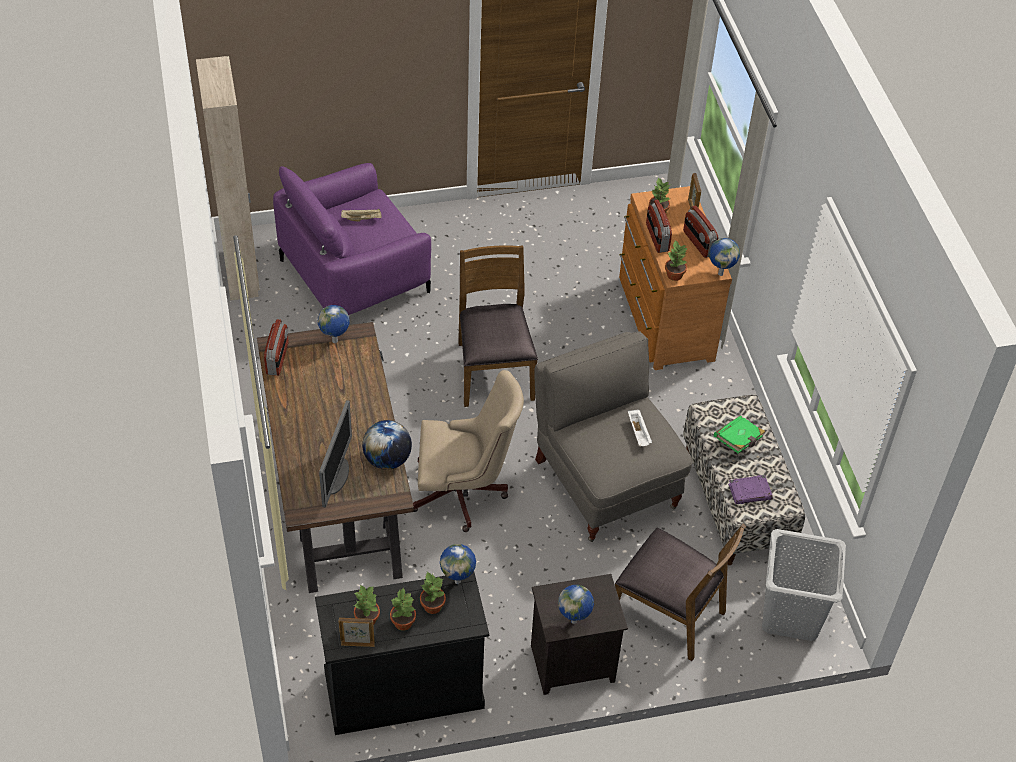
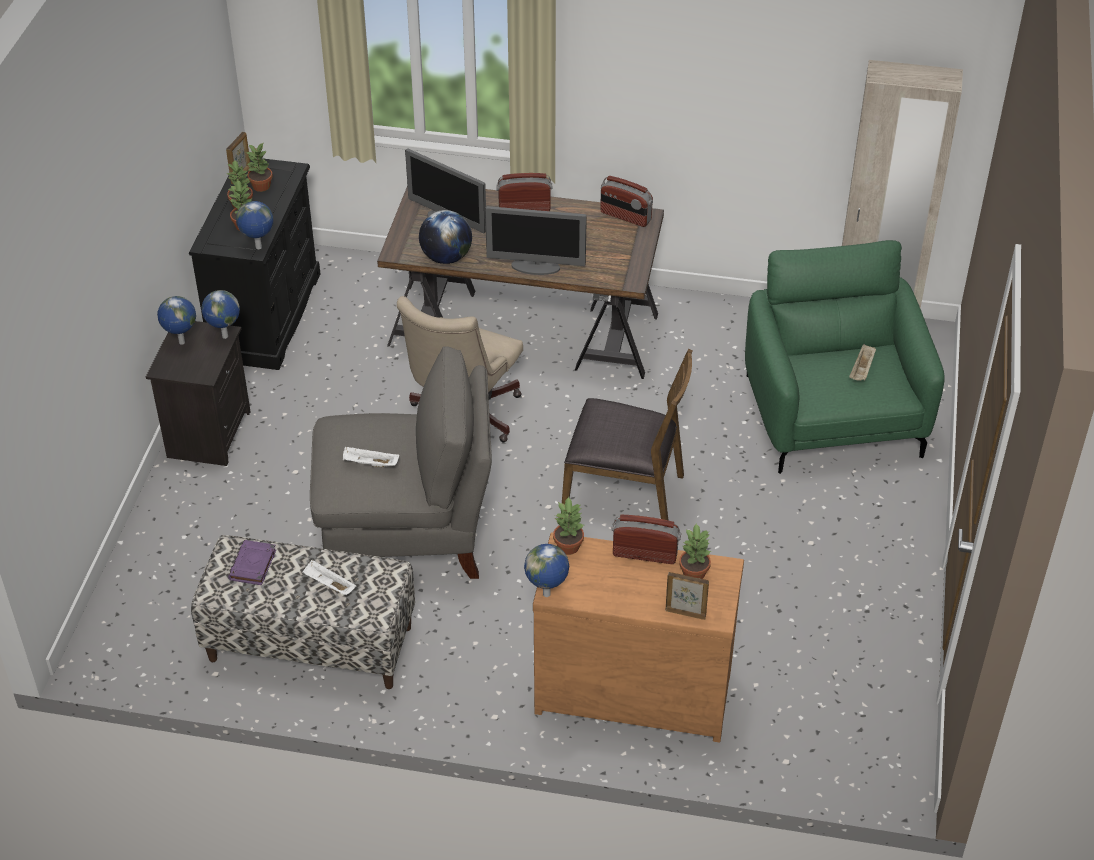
camera: 115 degrees right, 5 degrees down
purple armchair [273,163,431,315] -> green armchair [745,240,945,474]
globe [318,305,349,343] -> globe moved to [201,290,240,339]
brown chair [615,524,746,661] -> none
radio [683,206,718,258] -> radio moved to [496,173,552,211]
green book [714,415,765,454] -> white tray [302,560,356,595]
grey laundry basket [762,529,846,641] -> none
none -> monitor [485,206,587,275]

